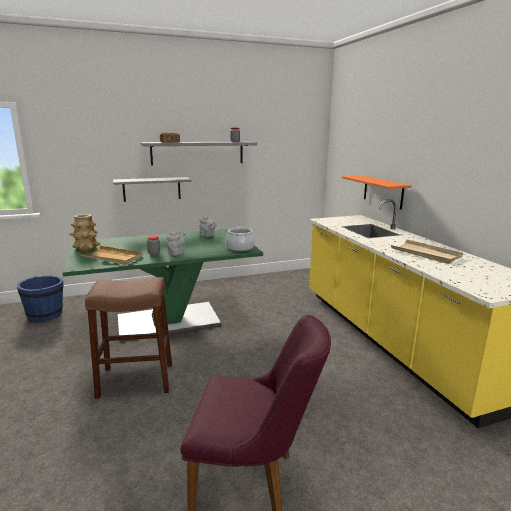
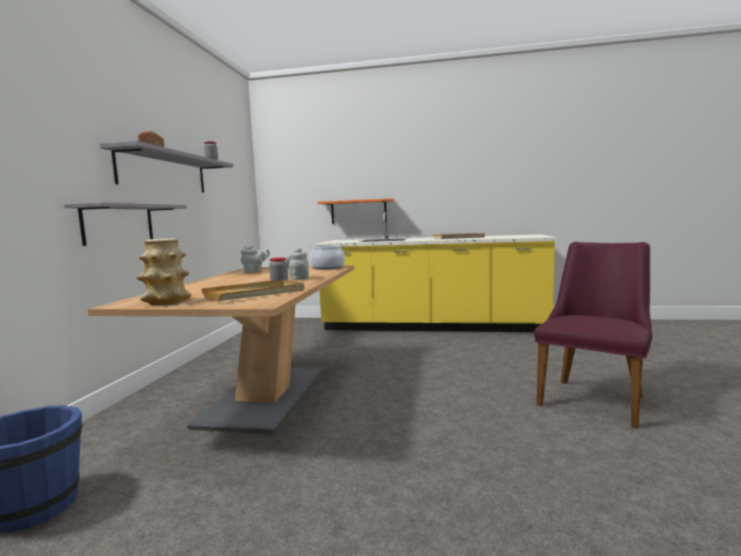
camera: 60 degrees left, 10 degrees down
green dining table [63,229,263,341] -> brown dining table [88,266,354,434]
brown stool [85,277,172,398] -> none

